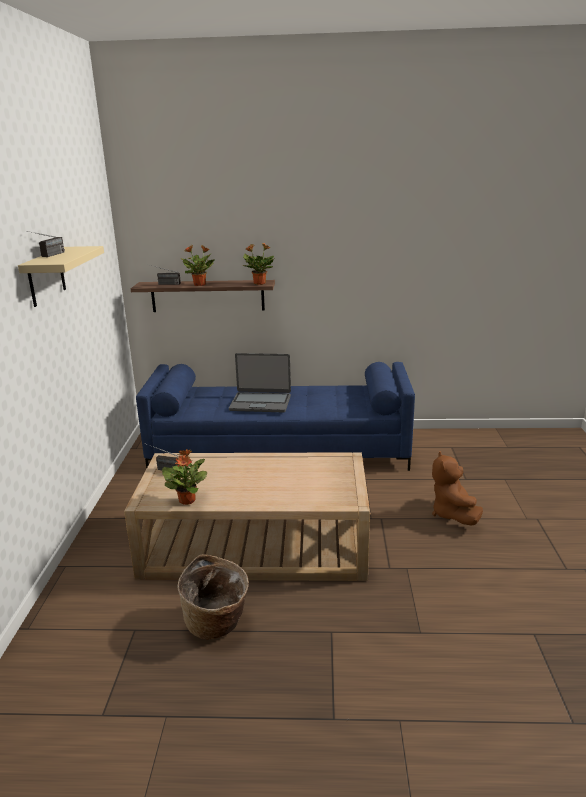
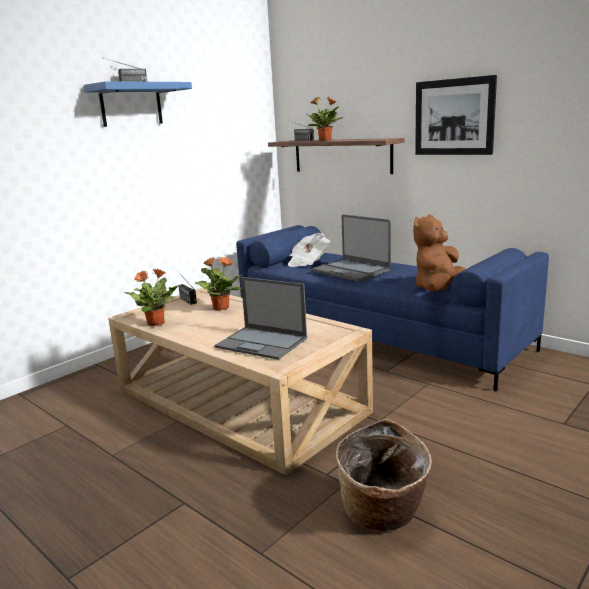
camera: 40 degrees right, 5 degrees down
beige shelf [18,246,104,307] -> blue shelf [83,81,192,127]
basket [177,555,249,640] -> basket moved to [336,419,432,531]
potted plant [242,243,275,285] -> potted plant moved to [195,257,242,311]
brown plush toy [432,451,483,526] -> brown plush toy moved to [413,214,465,291]
none -> laptop [214,277,307,360]
none -> newspaper [288,233,331,267]
none -> picture [415,75,497,155]

